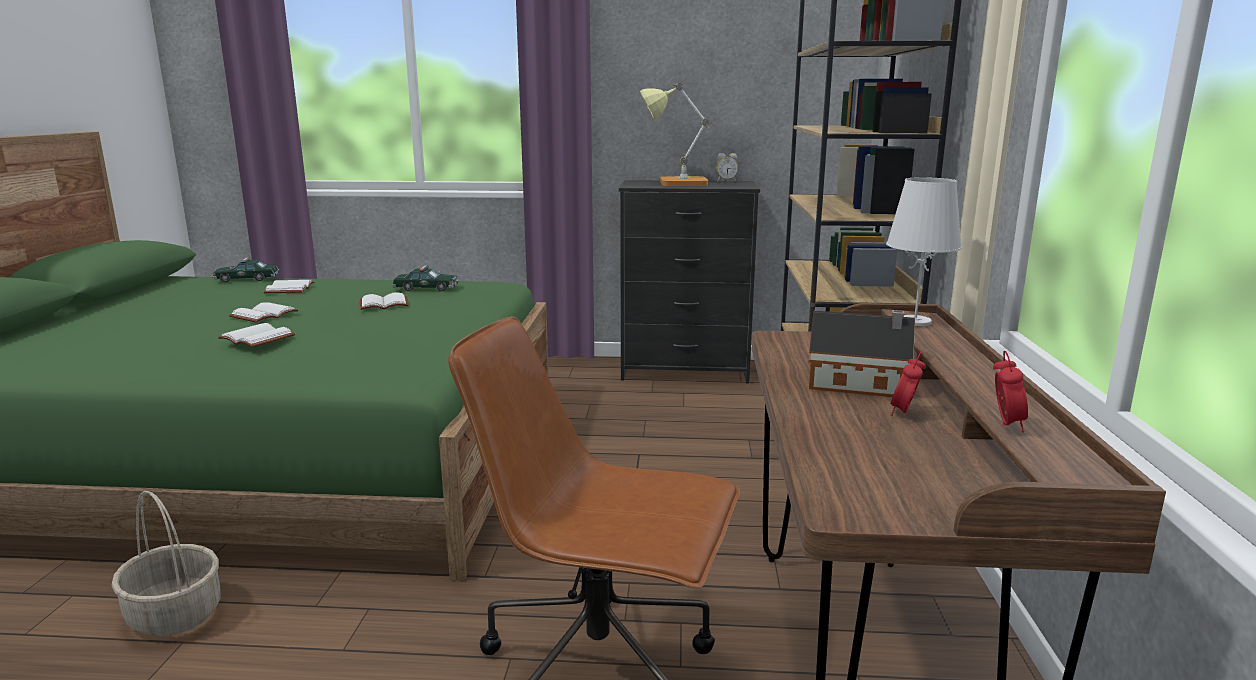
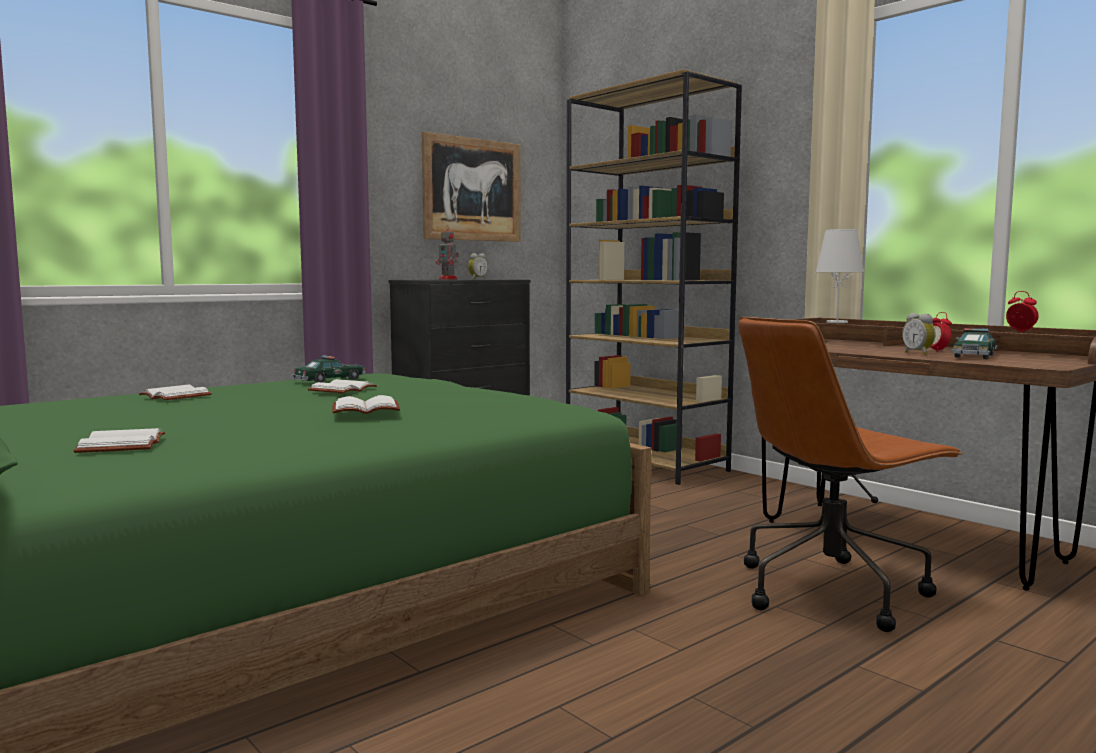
camera: 45 degrees left, 10 degrees down
basket [111,491,220,636] -> none
toy car [213,257,279,283] -> toy car moved to [951,328,997,359]
white book [229,302,299,323] -> white book moved to [74,428,165,453]
table lamp [640,83,710,186] -> toy robot [436,226,459,280]
toy house [809,310,915,397] -> none
none -> picture [422,132,521,242]
none -> alarm clock [902,313,936,355]

